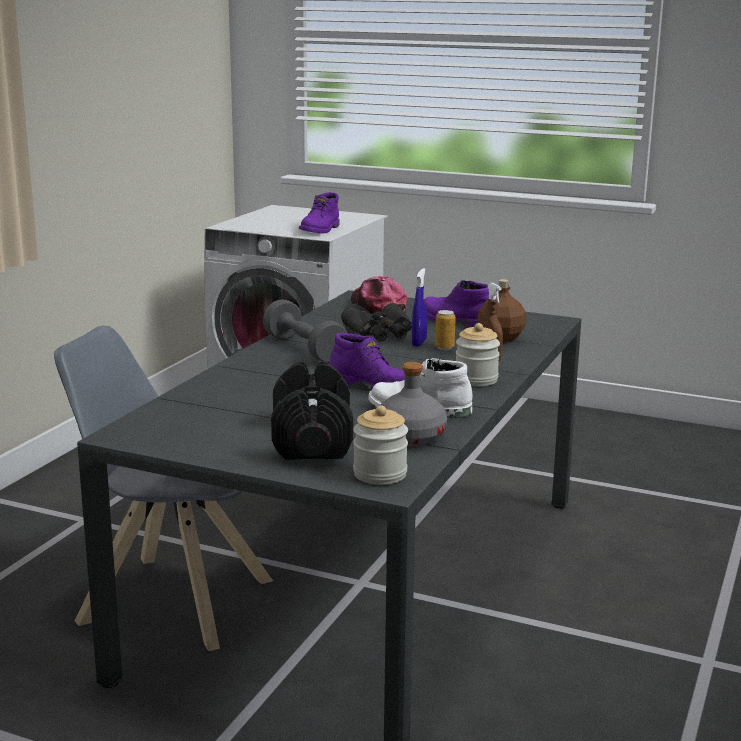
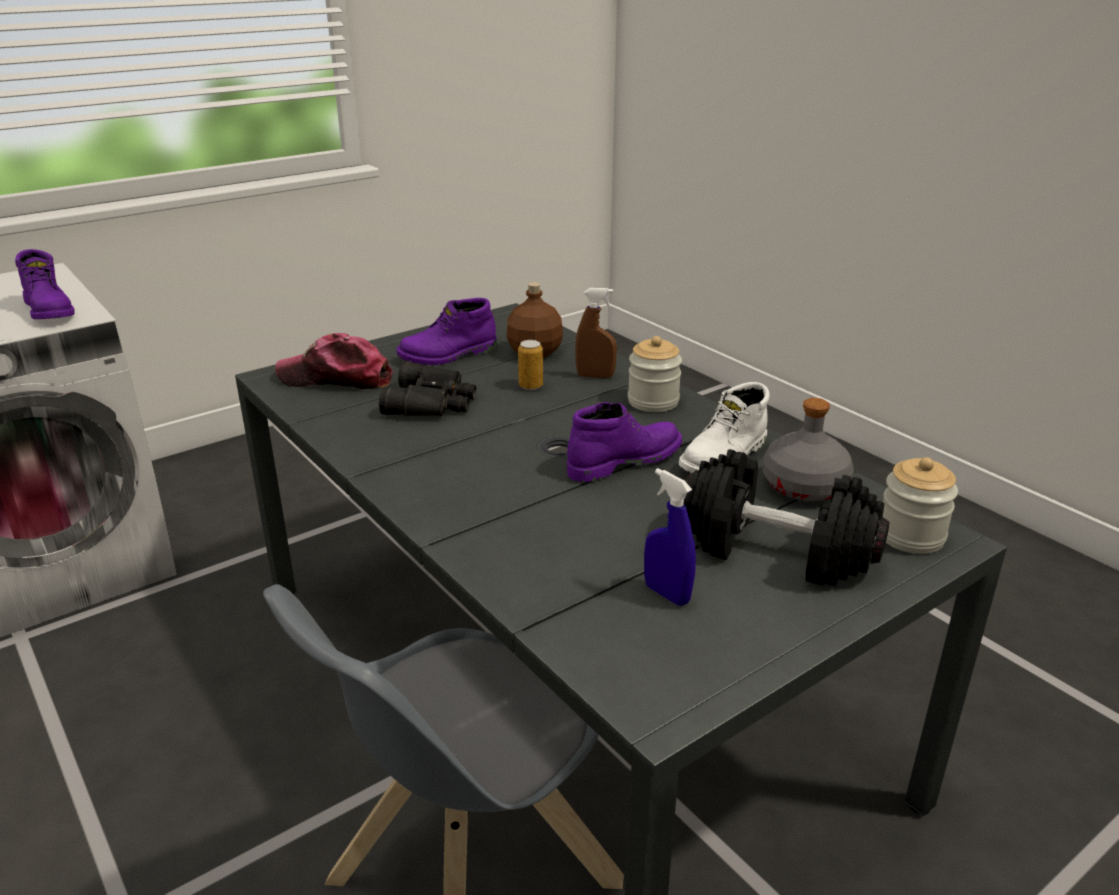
camera: 60 degrees left, 10 degrees up
grey dumbbell [263,299,347,363] -> none
blue spray bottle [412,268,427,347] -> blue spray bottle moved to [644,468,696,606]

